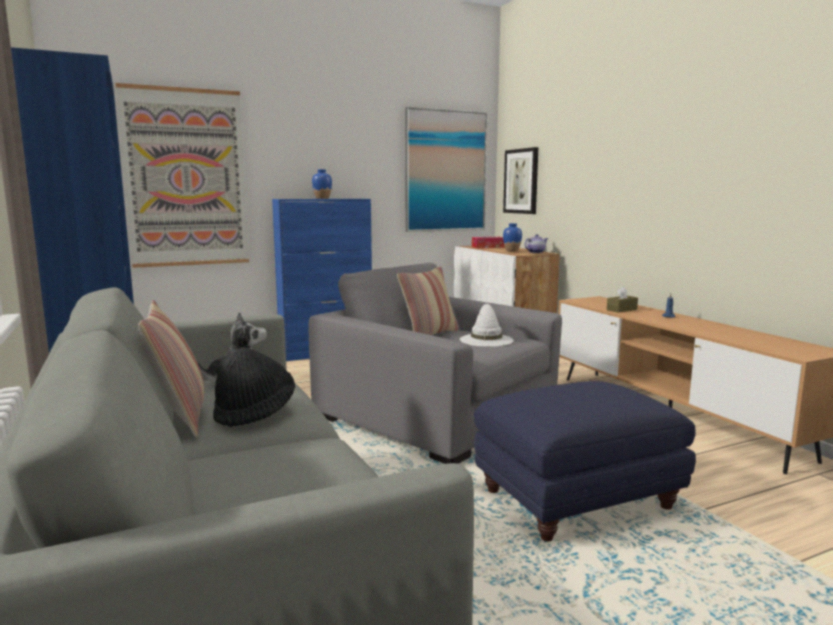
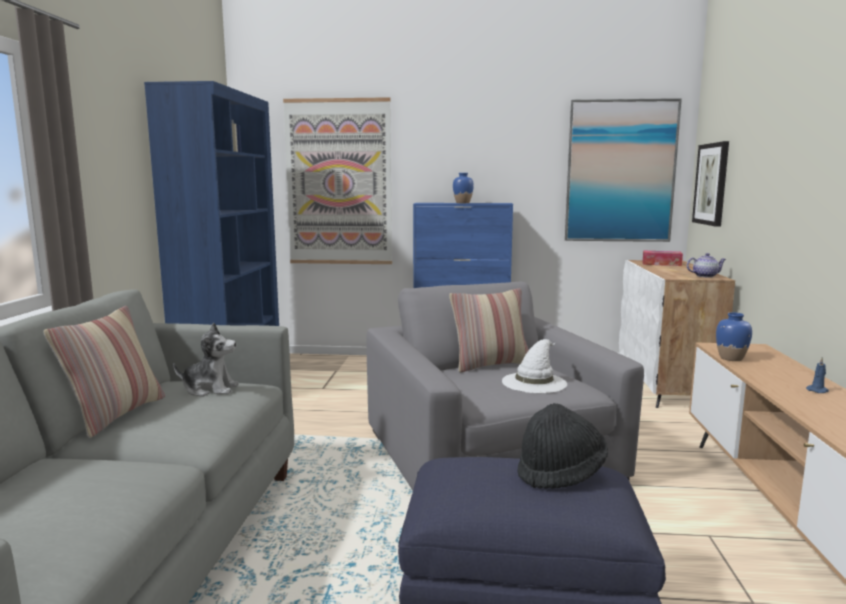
camera: 30 degrees right, 0 degrees up
black hat [213,347,295,427] -> black hat moved to [518,403,608,489]
blue vase [503,223,522,251] -> blue vase moved to [716,312,752,361]
brown tissue box [607,286,638,313] -> none

